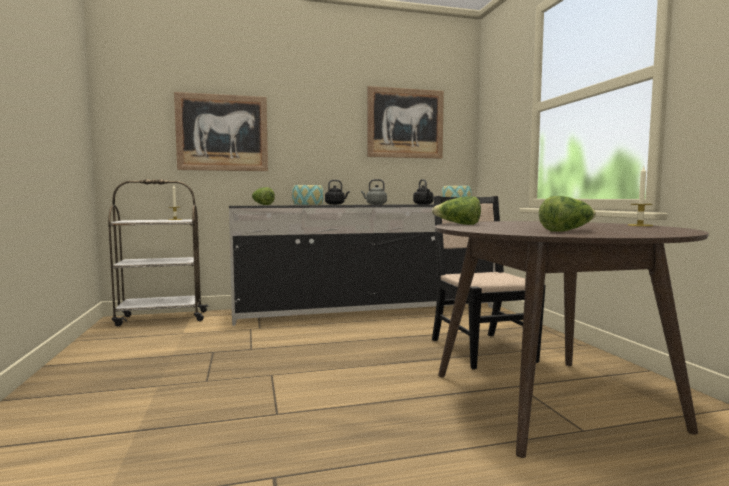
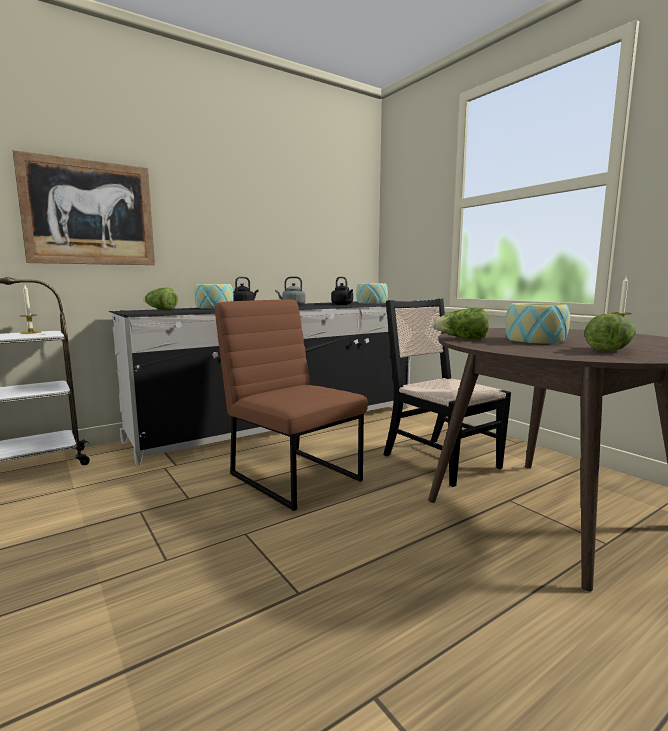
camera: 20 degrees left, 5 degrees up
picture [367,86,444,159] -> none
none -> brown chair [215,299,368,511]
none -> bowl [505,303,570,344]

